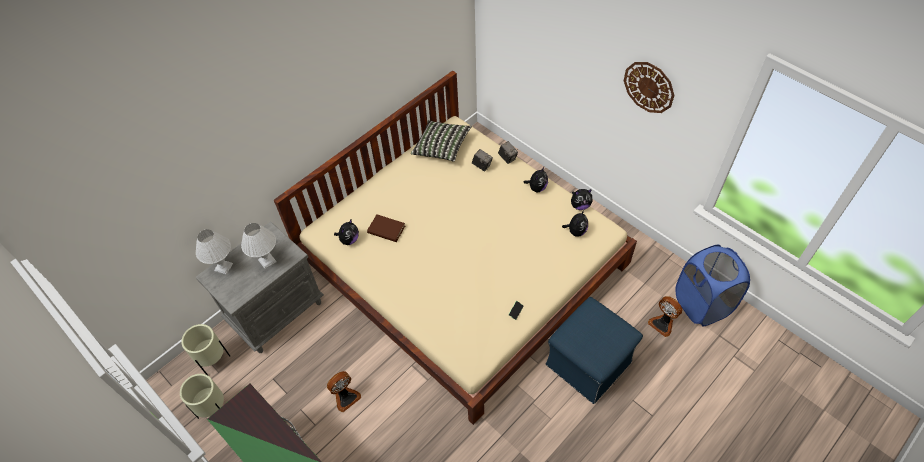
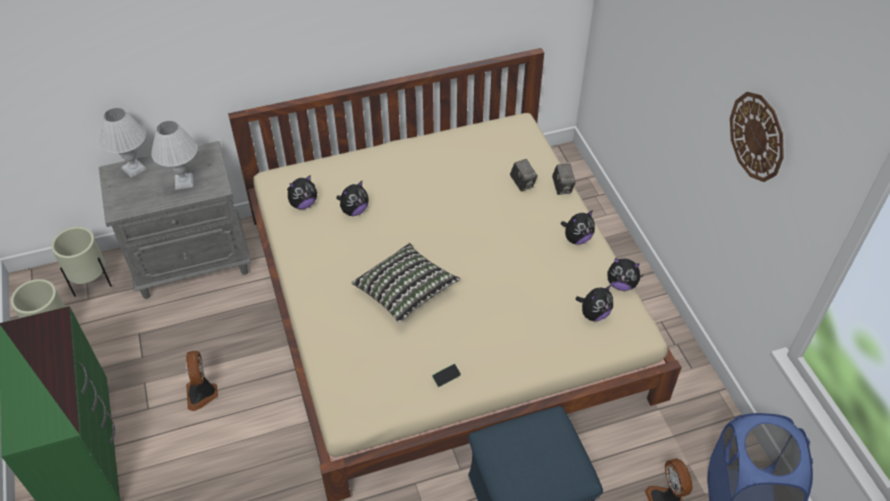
camera: 25 degrees right, 5 degrees down
fan [327,371,361,412] -> fan turned 90 degrees clockwise [186,351,218,411]
brown book [367,214,405,242] -> plush toy [336,181,369,216]
pillow [411,120,472,162] -> pillow moved to [352,243,460,323]

